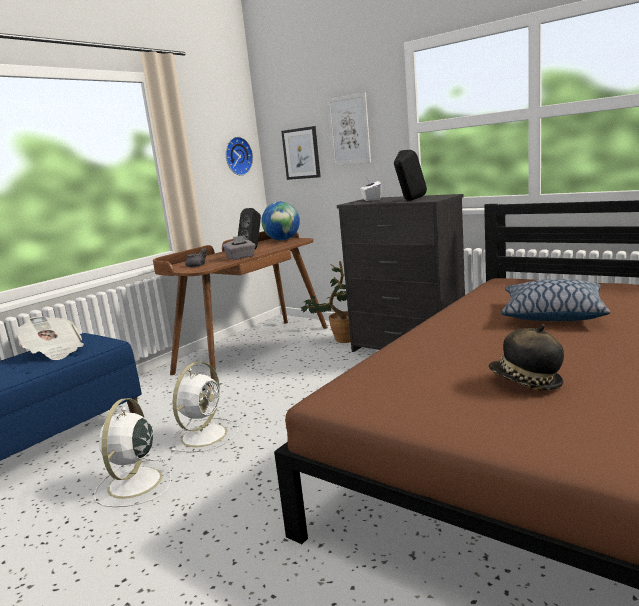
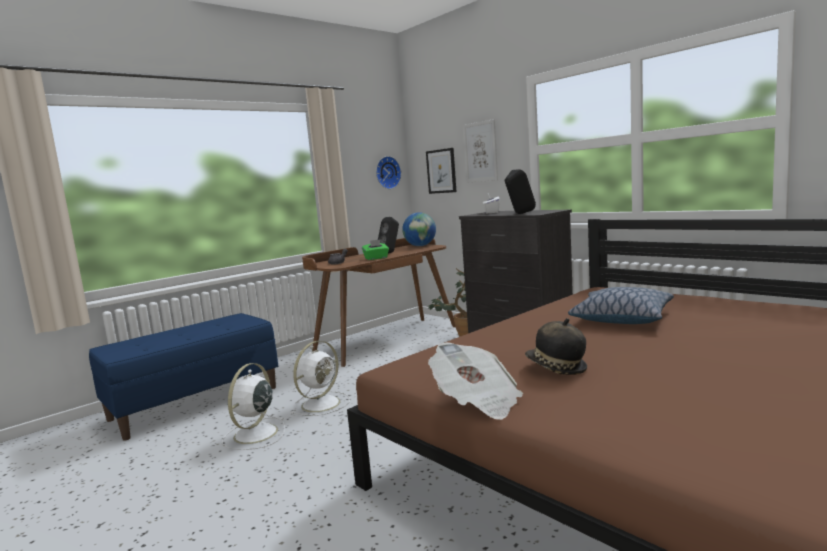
camera: 10 degrees right, 5 degrees down
newspaper [17,316,84,360] -> newspaper moved to [428,342,523,420]
grey tissue box [223,235,256,260] -> green tissue box [362,239,389,260]

